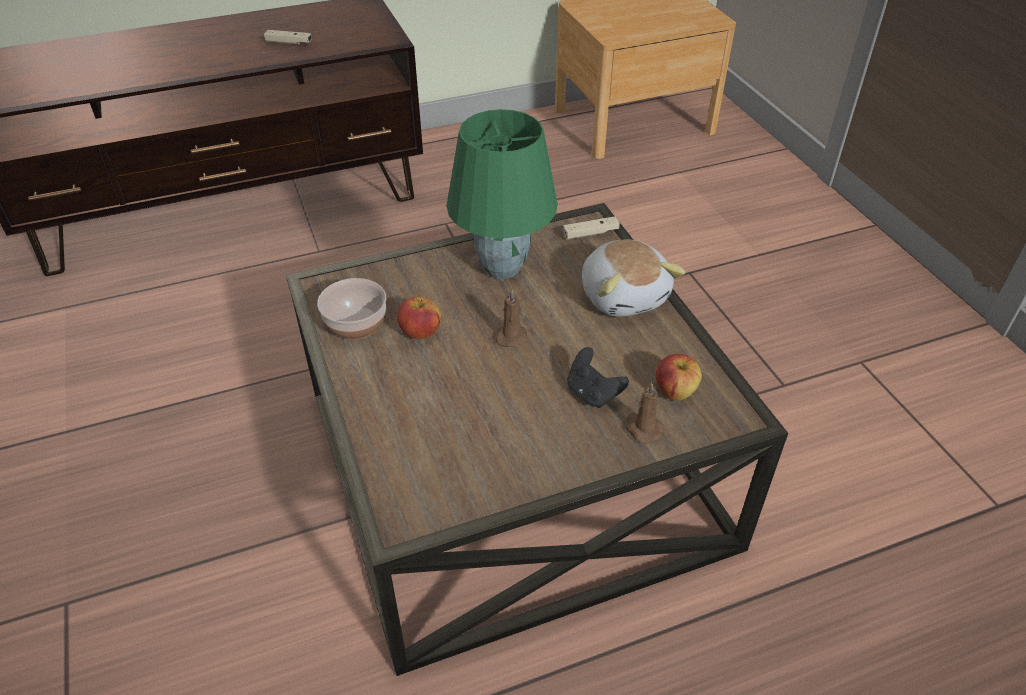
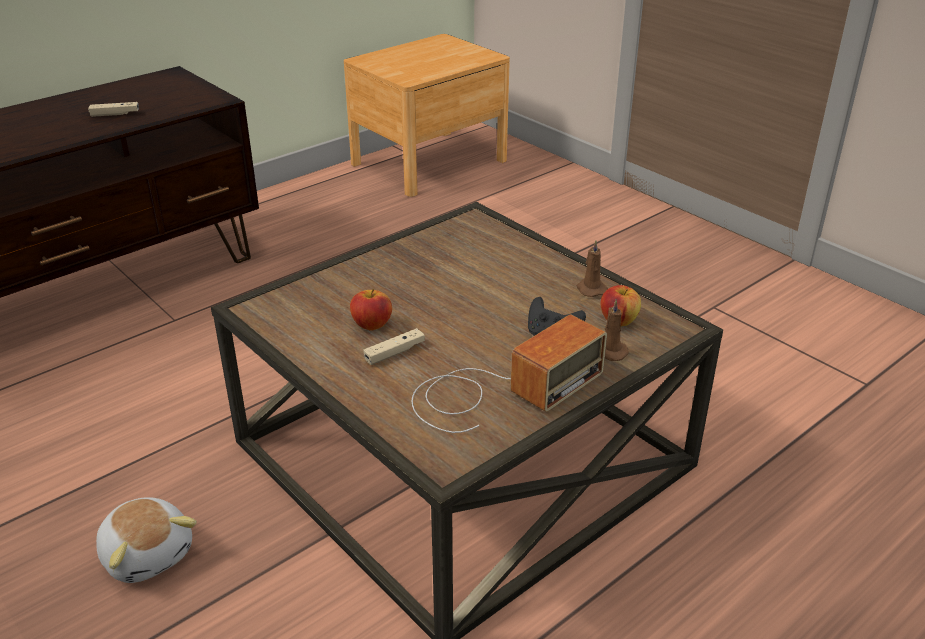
camera: 20 degrees left, 10 degrees down
bowl [317,278,386,340] -> none
green table lamp [447,109,557,280] -> none
brown candle [496,289,528,348] -> brown candle moved to [577,240,608,297]
beige game controller [563,216,620,240] -> beige game controller moved to [363,328,425,365]
plush toy [582,239,686,317] -> plush toy moved to [96,497,197,583]
none -> radio [412,314,607,433]

